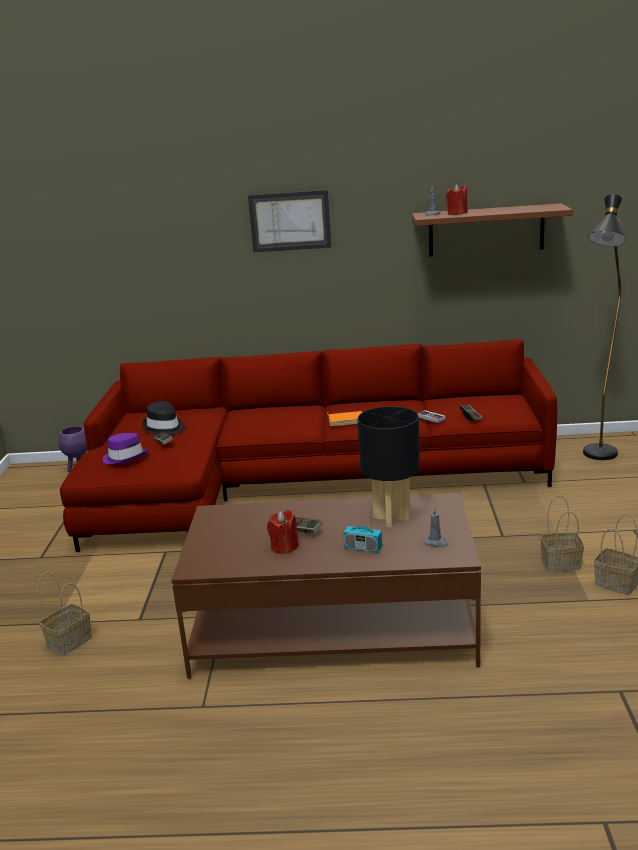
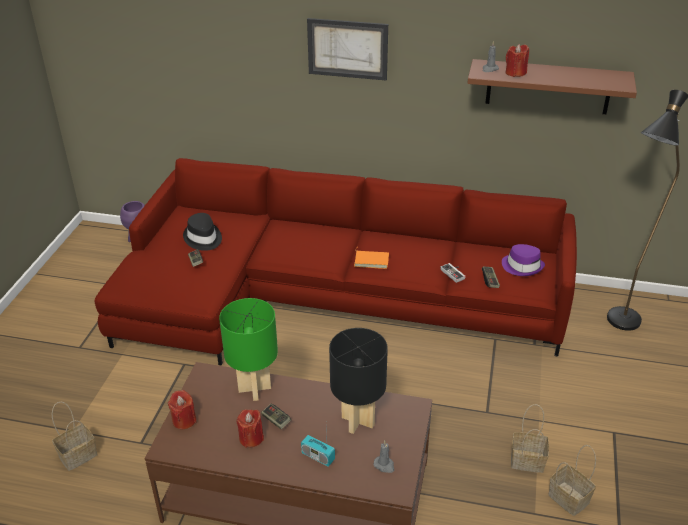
camera: 10 degrees right, 15 degrees up
purple hat [103,433,148,465] -> purple hat moved to [502,244,545,276]
none -> red candle [168,390,197,430]
none -> green table lamp [219,298,278,401]

